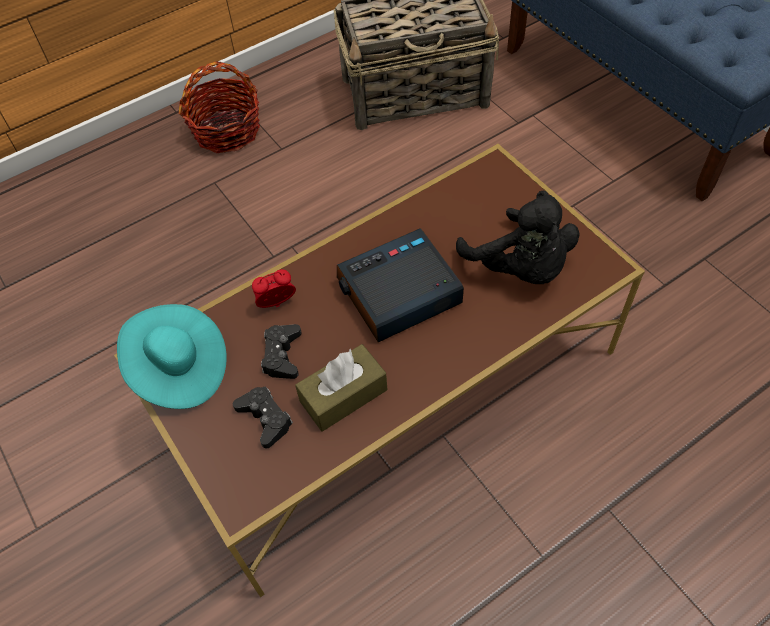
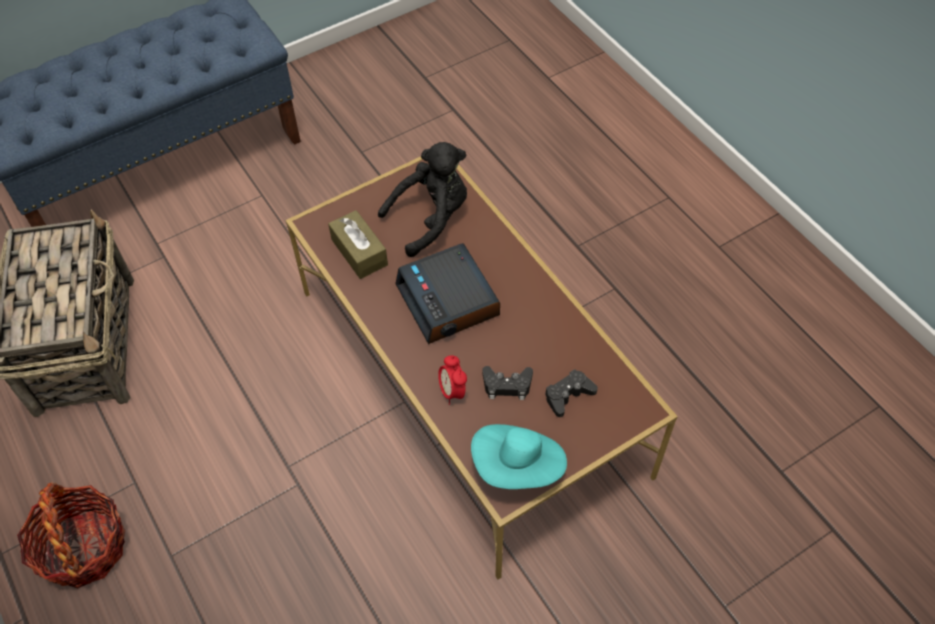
camera: 90 degrees left, 0 degrees up
brown tissue box [295,344,387,432] -> brown tissue box moved to [328,210,388,279]

